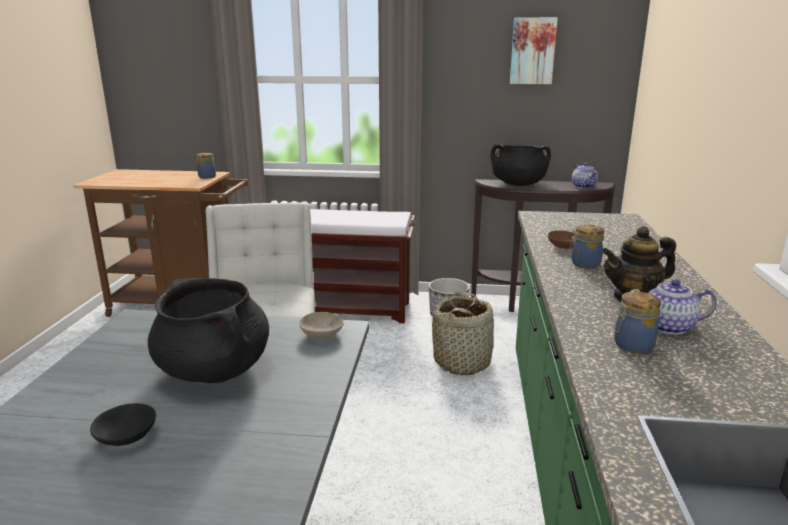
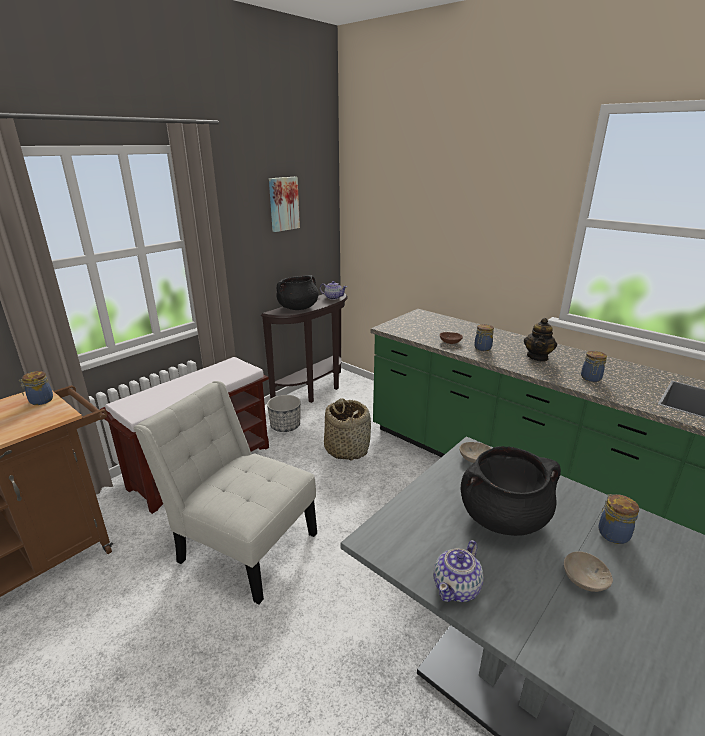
camera: 55 degrees left, 5 degrees up
black bowl [90,403,156,446] -> beige bowl [564,551,613,592]
teapot [630,279,717,335] -> teapot moved to [433,540,484,602]
none -> jar [598,494,639,544]

